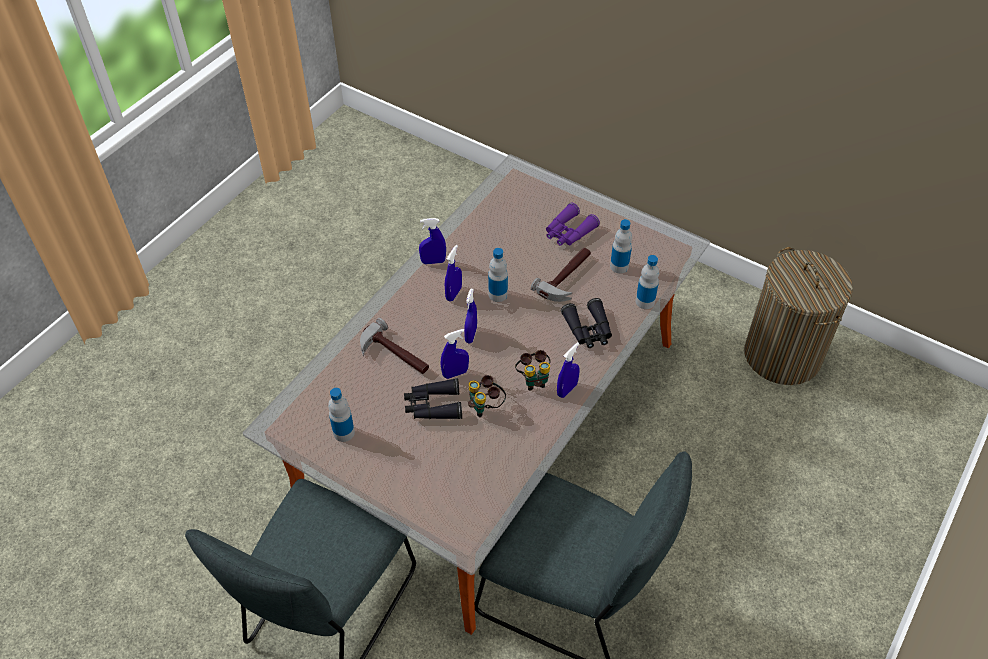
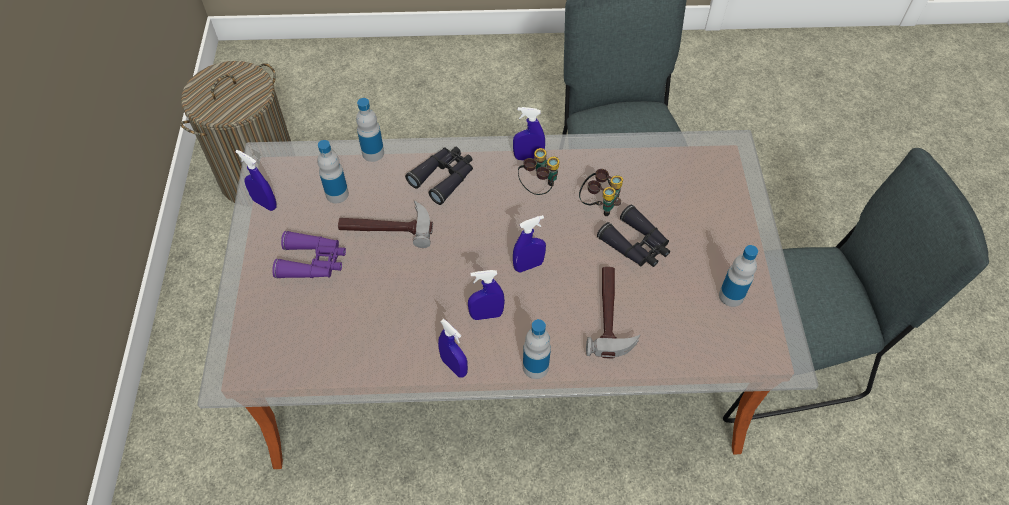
camera: 125 degrees left, 5 degrees up
blue spray bottle [441,329,469,379] -> blue spray bottle moved to [236,150,277,211]
bottle [488,248,508,302] -> bottle moved to [523,319,551,379]

